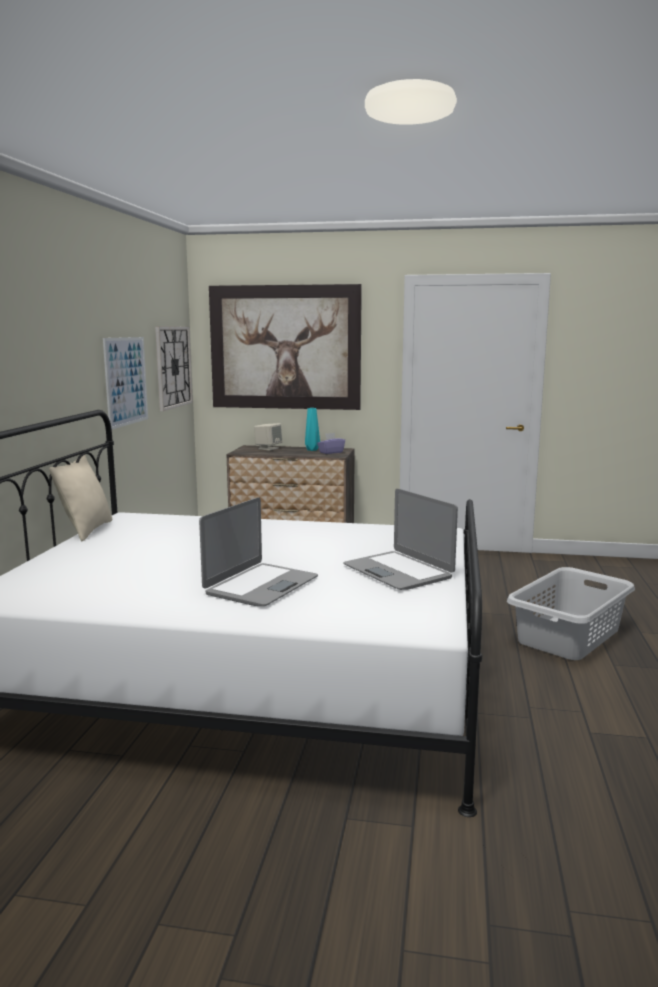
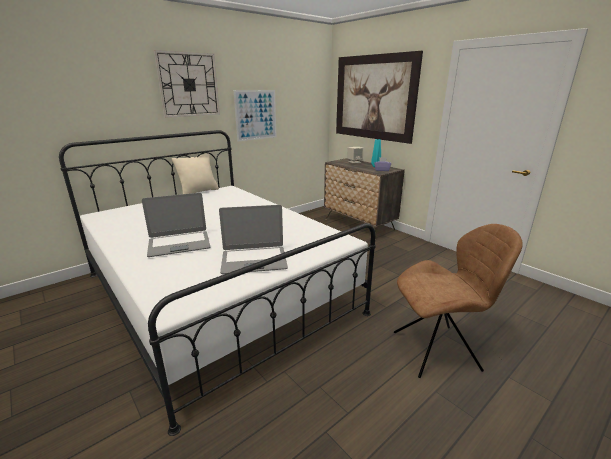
camera: 40 degrees right, 10 degrees up
wall clock [155,326,193,411] -> wall clock moved to [154,50,220,118]
laptop [343,489,458,590] -> laptop turned 105 degrees counterclockwise [219,205,288,274]
grey laundry basket [507,567,635,660] -> brown chair [394,224,523,378]

